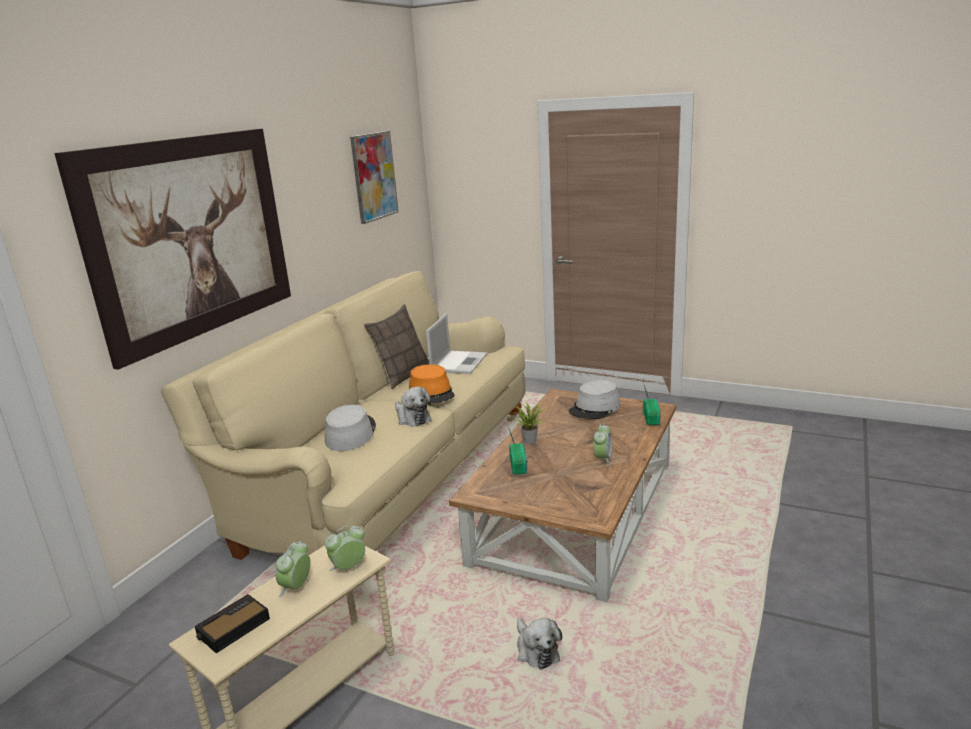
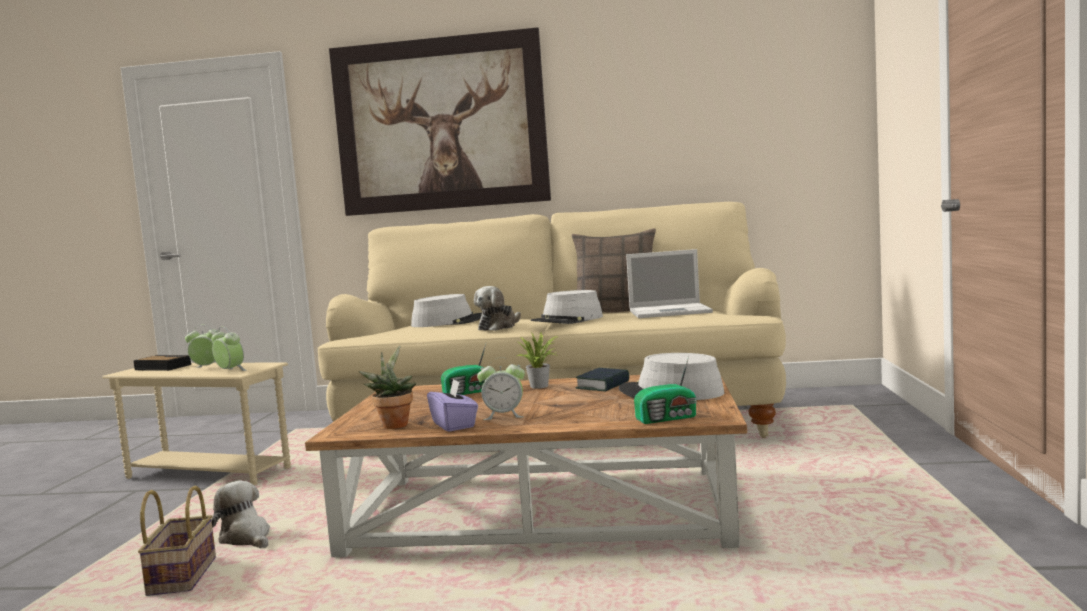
camera: 70 degrees right, 15 degrees down
picture [350,131,399,224] -> none
orange hat [409,364,455,403] -> grey hat [531,290,603,324]
plush toy [517,618,562,670] -> plush toy turned 90 degrees clockwise [212,481,270,548]
none -> basket [138,486,216,596]
none -> potted plant [359,346,416,429]
none -> purple tissue box [427,378,478,432]
none -> book [576,368,629,392]

